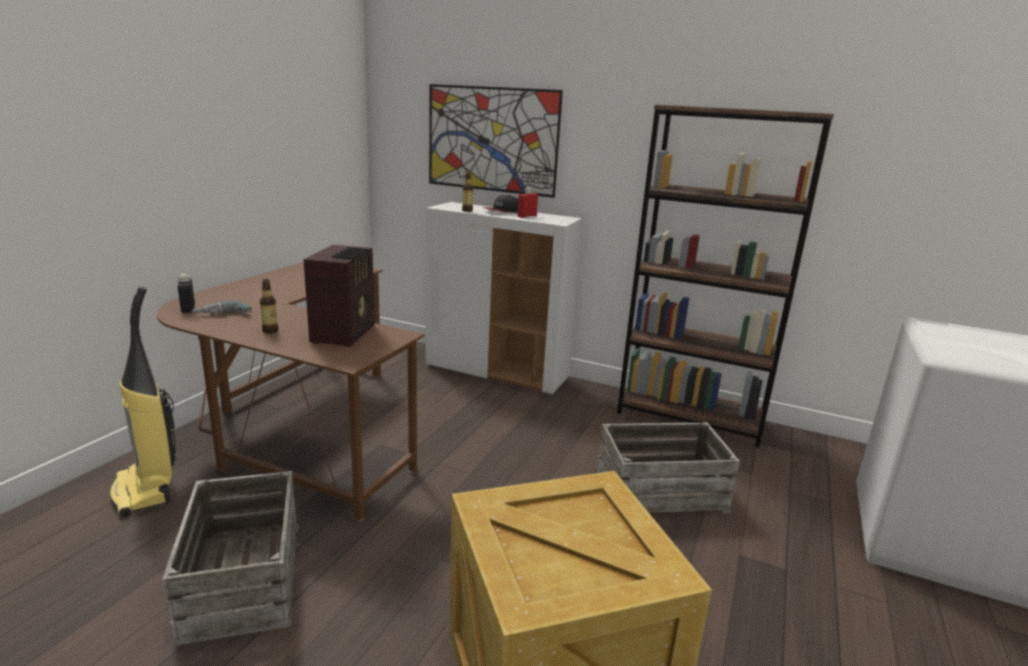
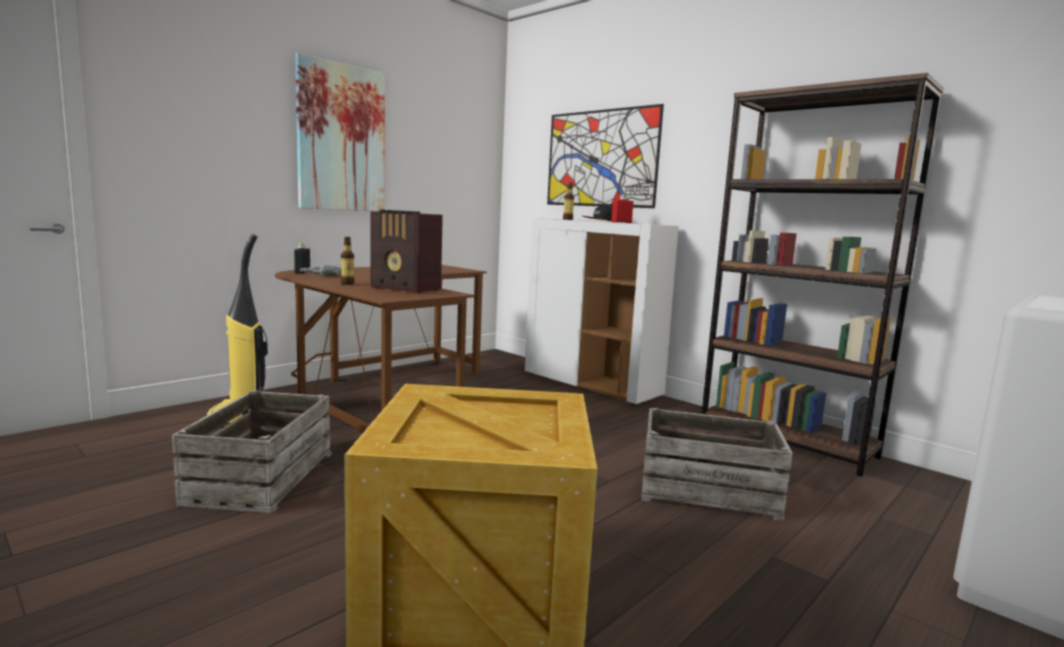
camera: 20 degrees right, 10 degrees down
radio [303,245,375,347] -> radio turned 90 degrees clockwise [371,210,443,294]
none -> picture [295,53,385,211]

